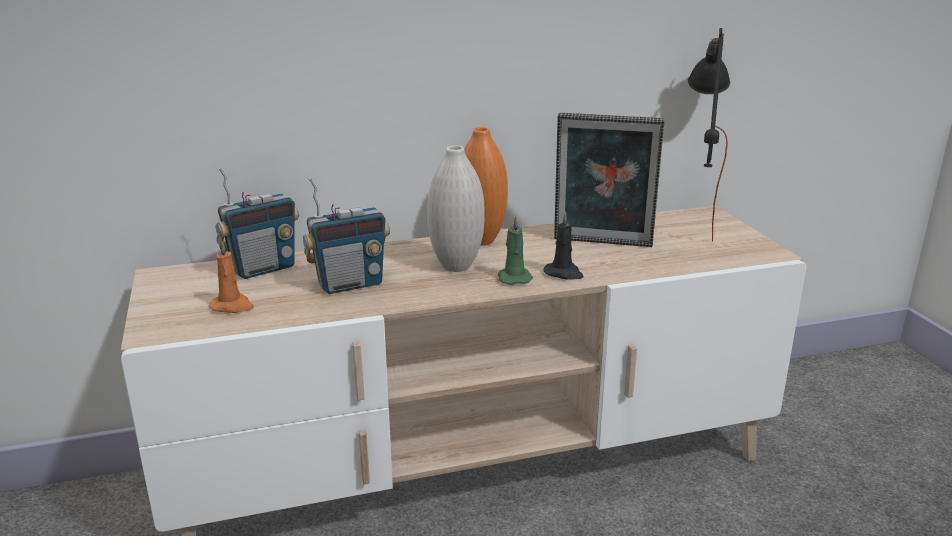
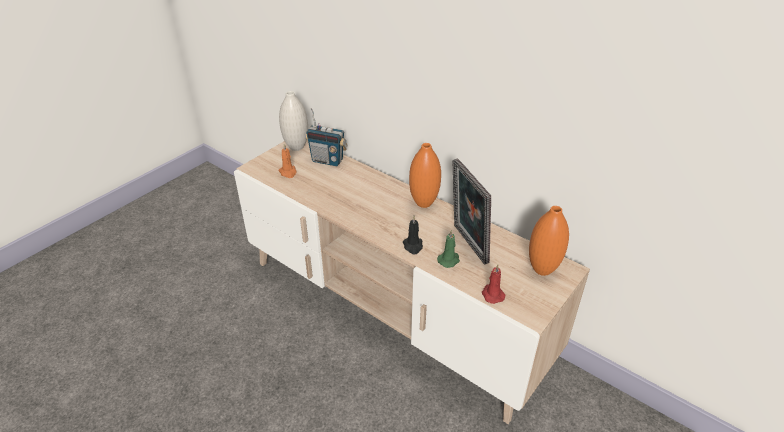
camera: 55 degrees right, 15 degrees up
radio [303,177,390,294] -> none
white vase [427,145,485,272] -> white vase moved to [279,91,308,151]
green candle [498,216,533,285] -> green candle moved to [437,230,460,268]
black table lamp [688,28,730,242] -> orange vase [529,206,569,276]
none -> red candle [482,264,505,304]

